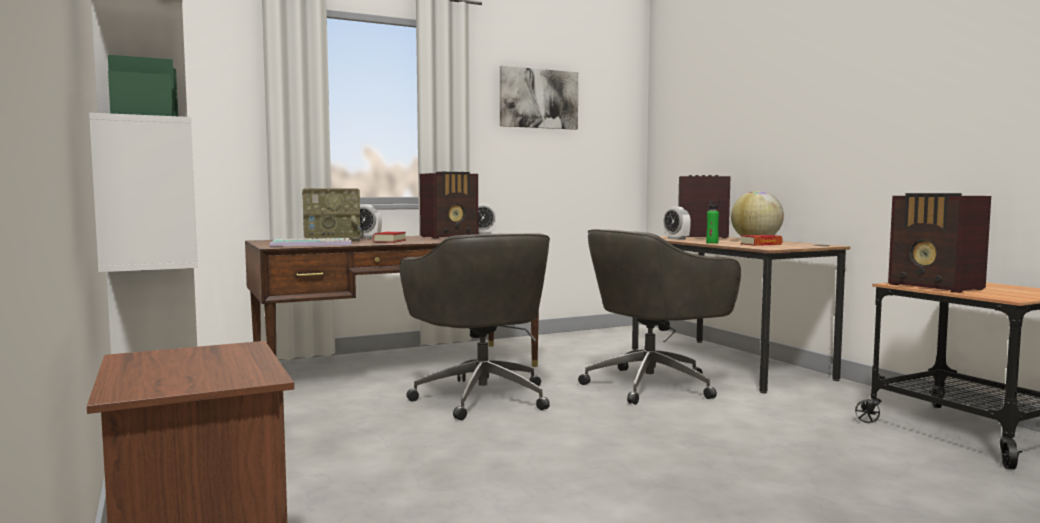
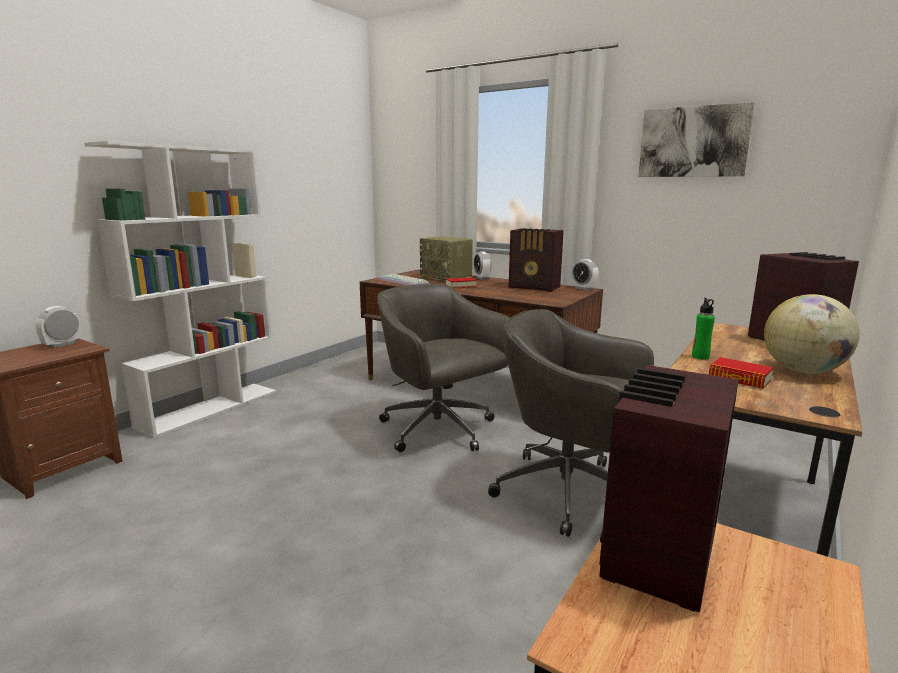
camera: 60 degrees right, 10 degrees up
grey office chair [400,233,550,420] -> grey office chair turned 105 degrees clockwise [377,284,510,452]
alarm clock [664,207,691,240] -> alarm clock moved to [35,306,81,348]

